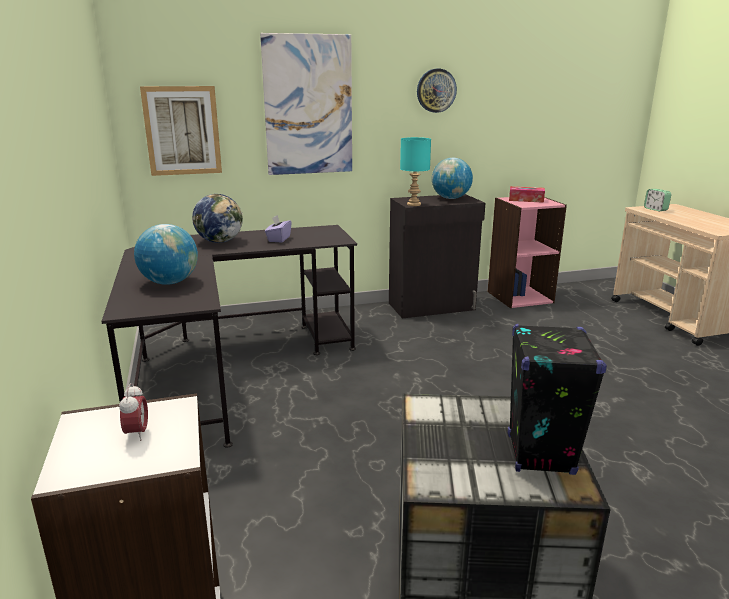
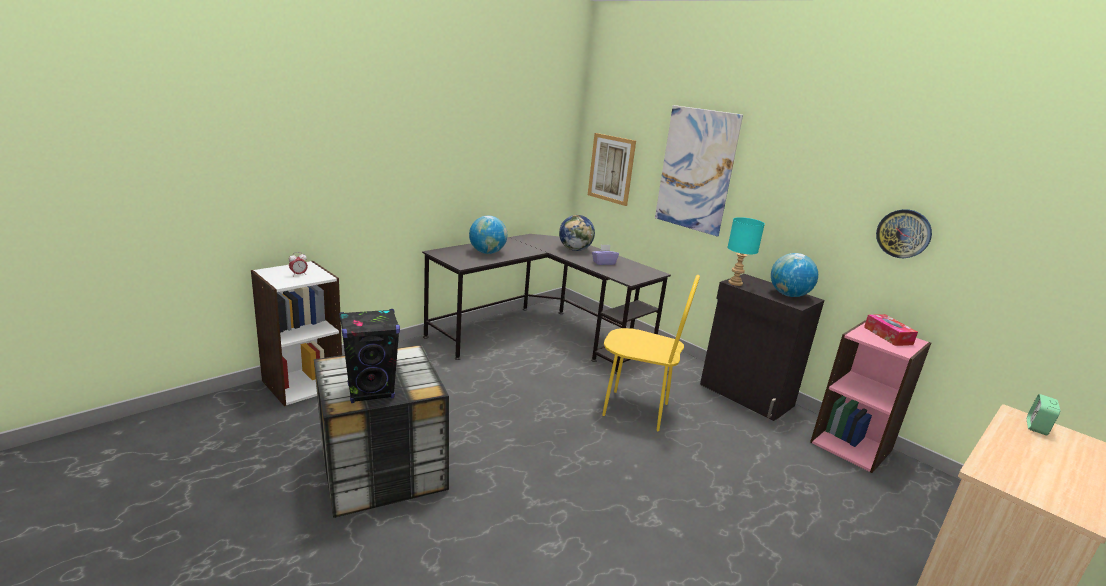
camera: 60 degrees right, 0 degrees up
wall clock [417,69,457,113] -> wall clock moved to [876,209,932,258]
none -> yellow chair [602,275,700,431]

